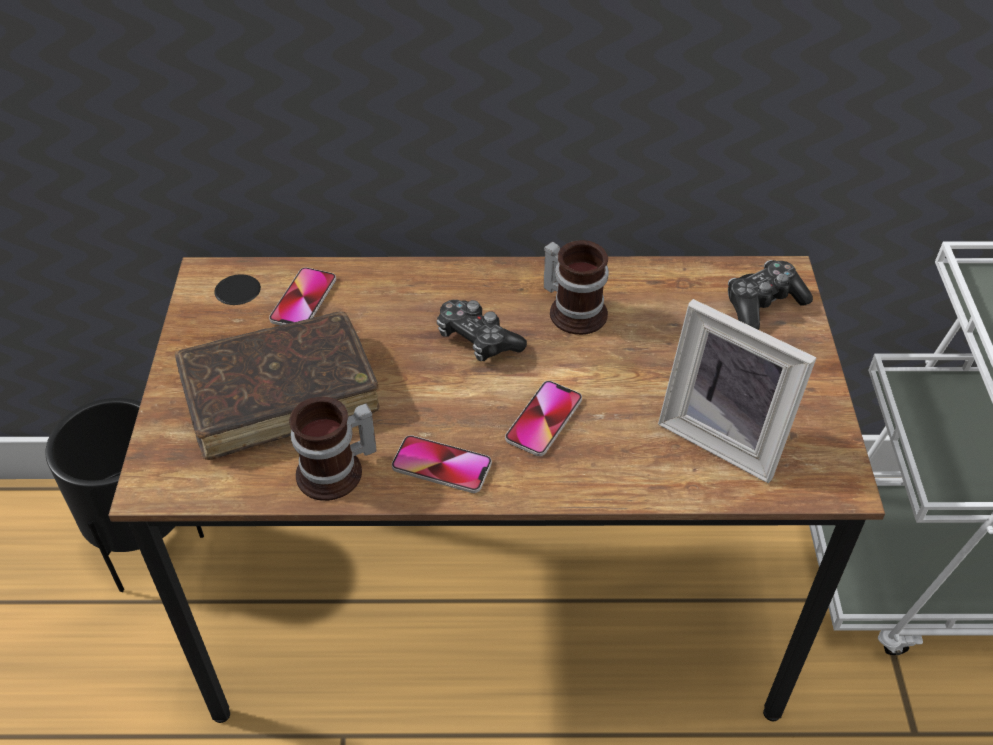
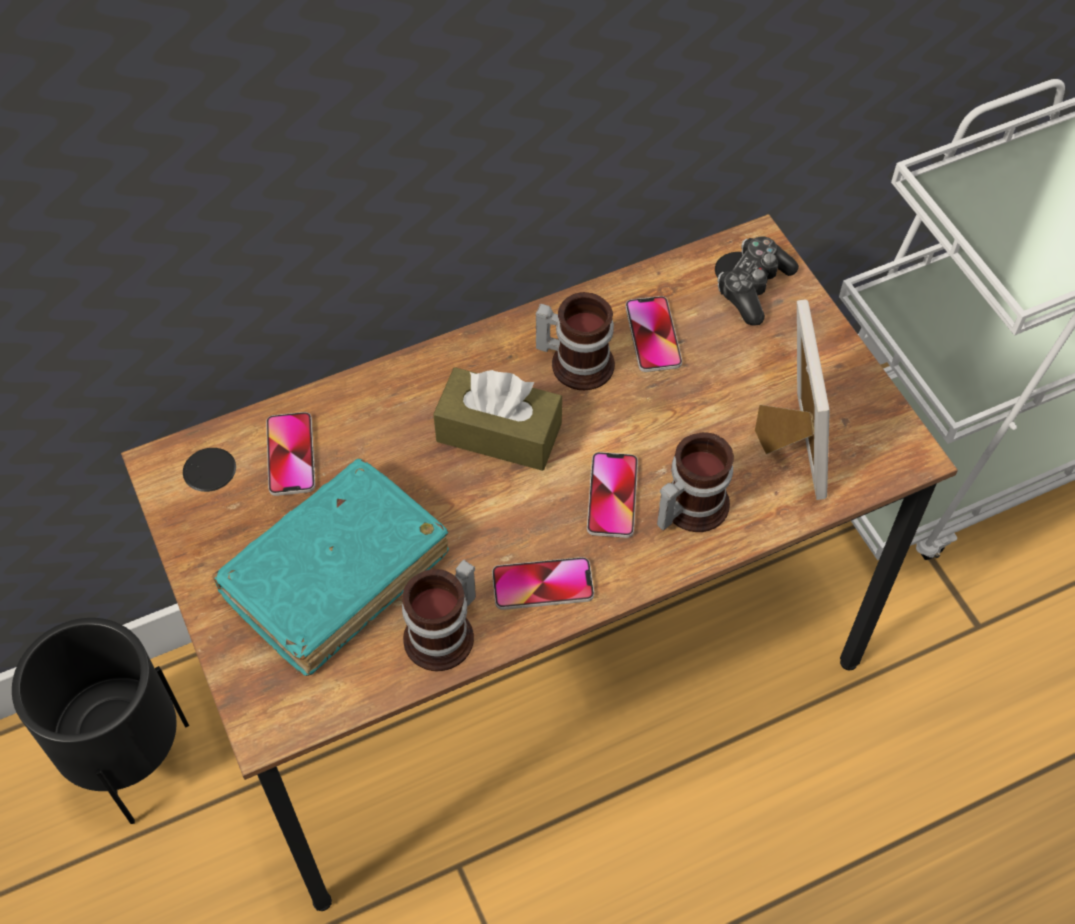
camera: 25 degrees left, 10 degrees up
brown book [175,311,380,460] -> turquoise book [212,458,449,676]
game controller [437,300,527,361] -> brown tissue box [433,367,562,471]
picture frame [658,299,816,483] -> picture frame turned 105 degrees counterclockwise [755,299,830,500]
none -> phone [625,296,682,372]
none -> mug [657,432,734,532]

